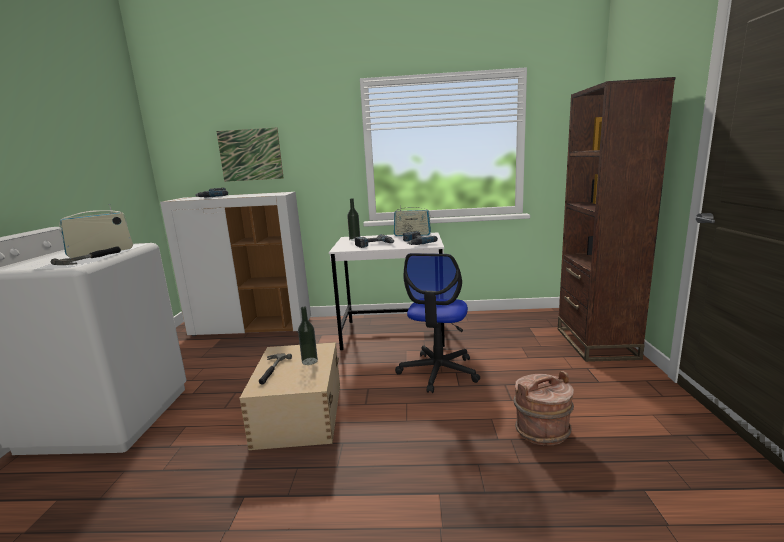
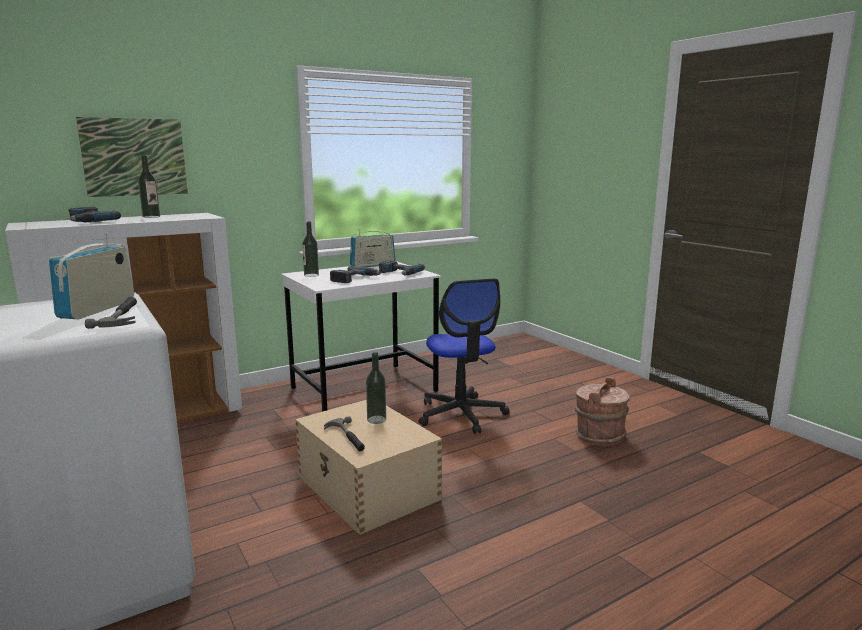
camera: 35 degrees left, 0 degrees up
brown bookcase [558,77,676,362] -> none
none -> bottle [138,156,160,218]

